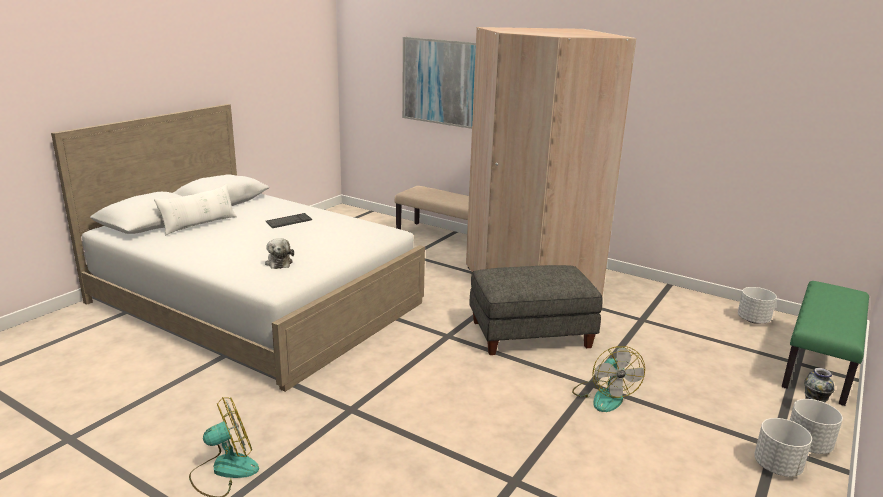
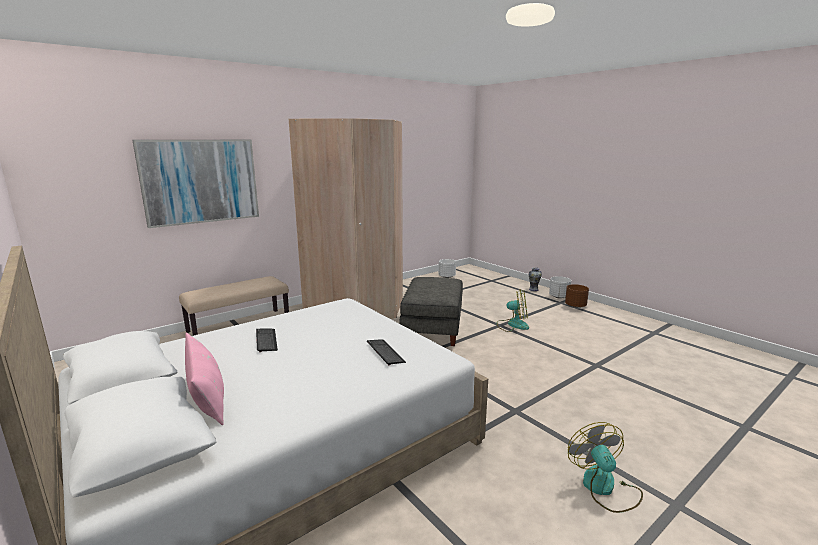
camera: 70 degrees left, 5 degrees down
white pillow [154,184,237,236] -> pink pillow [185,333,224,425]
plush toy [265,238,294,269] -> keyboard [367,339,406,366]
white planter [754,418,812,477] -> brown planter [565,284,589,308]
green bench [782,281,869,406] -> none

